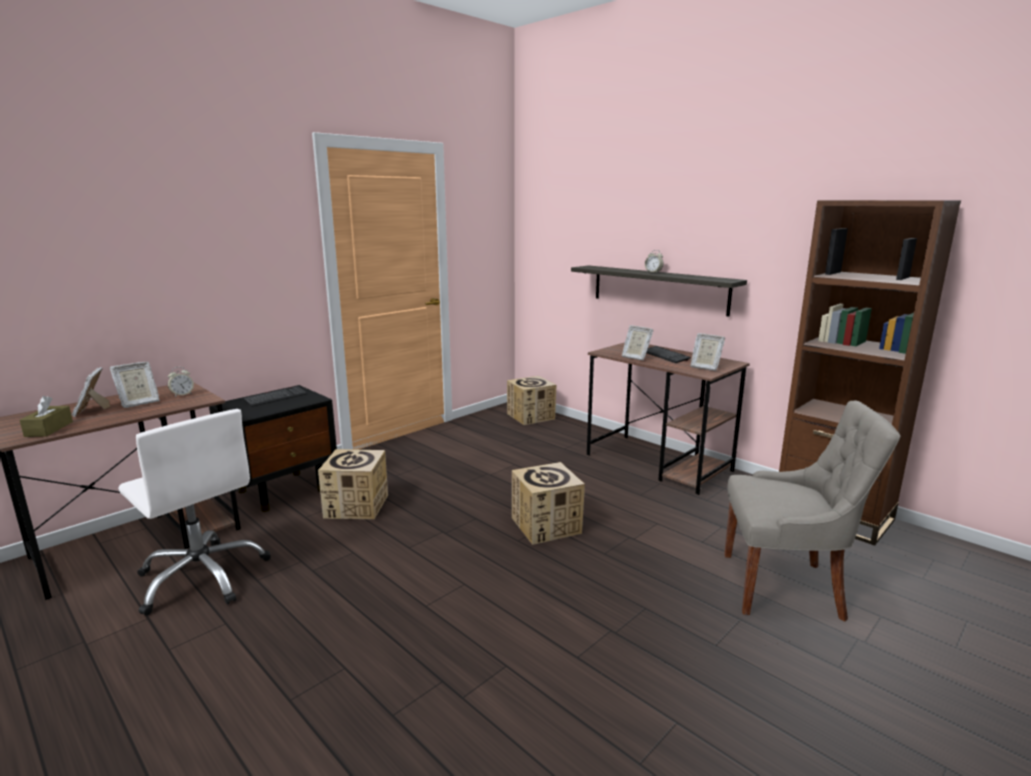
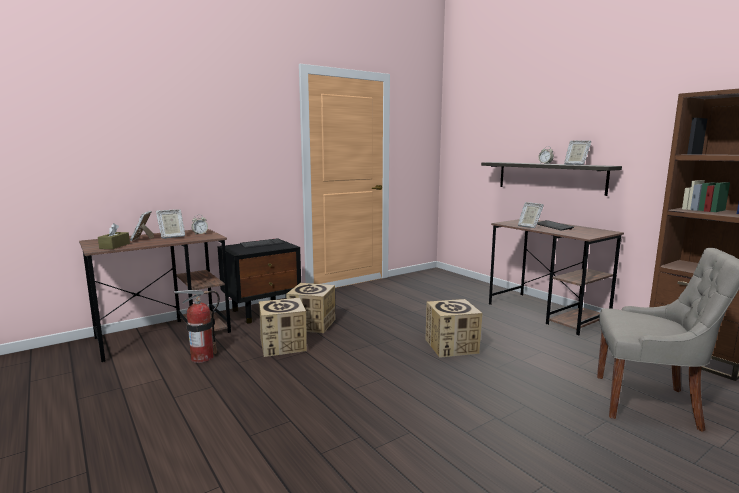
camera: 10 degrees right, 5 degrees down
white office chair [118,409,271,616] -> fire extinguisher [173,290,220,363]
cardboard box [507,376,557,425] -> cardboard box moved to [259,298,307,357]
picture frame [691,333,725,371] -> picture frame moved to [564,140,591,165]

